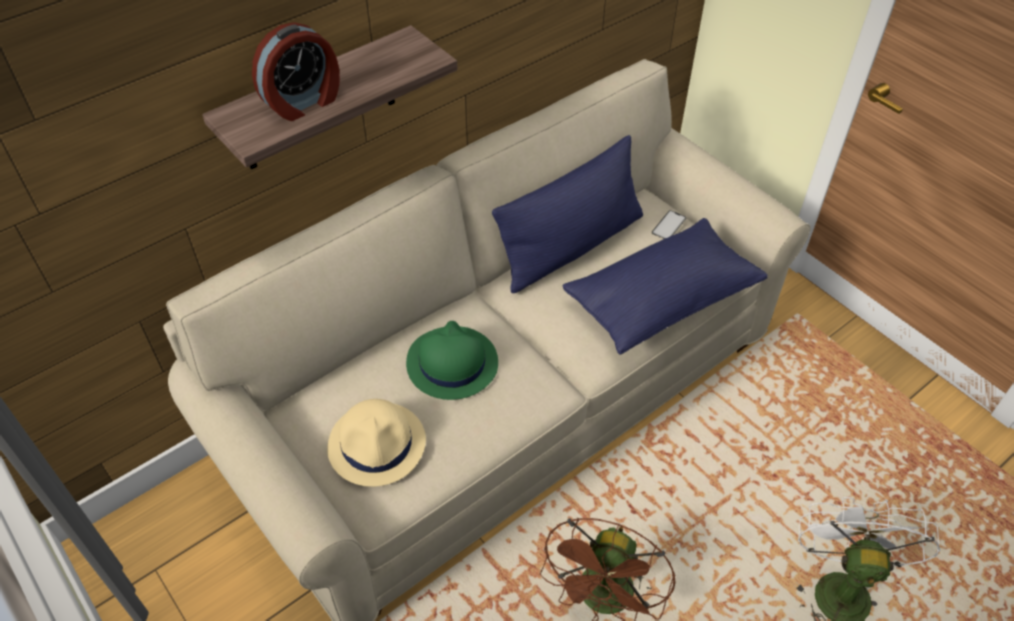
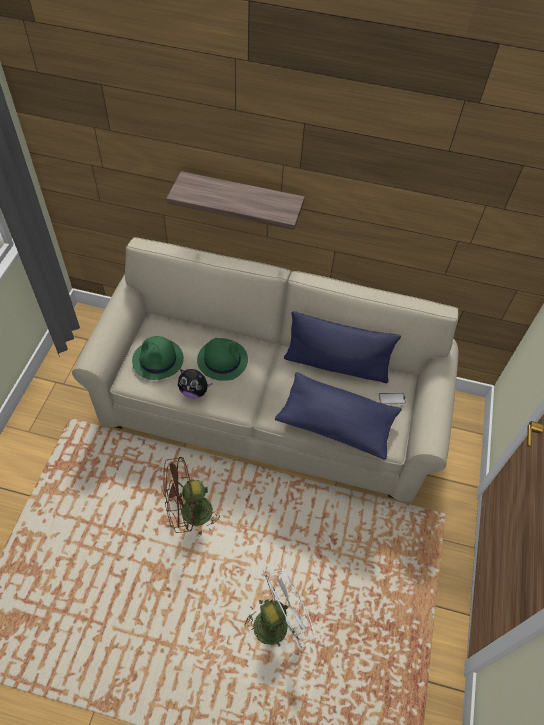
camera: 50 degrees right, 5 degrees up
alarm clock [252,22,340,121] -> none
beige hat [327,399,426,487] -> green hat [132,336,184,380]
none -> plush toy [178,369,212,398]

